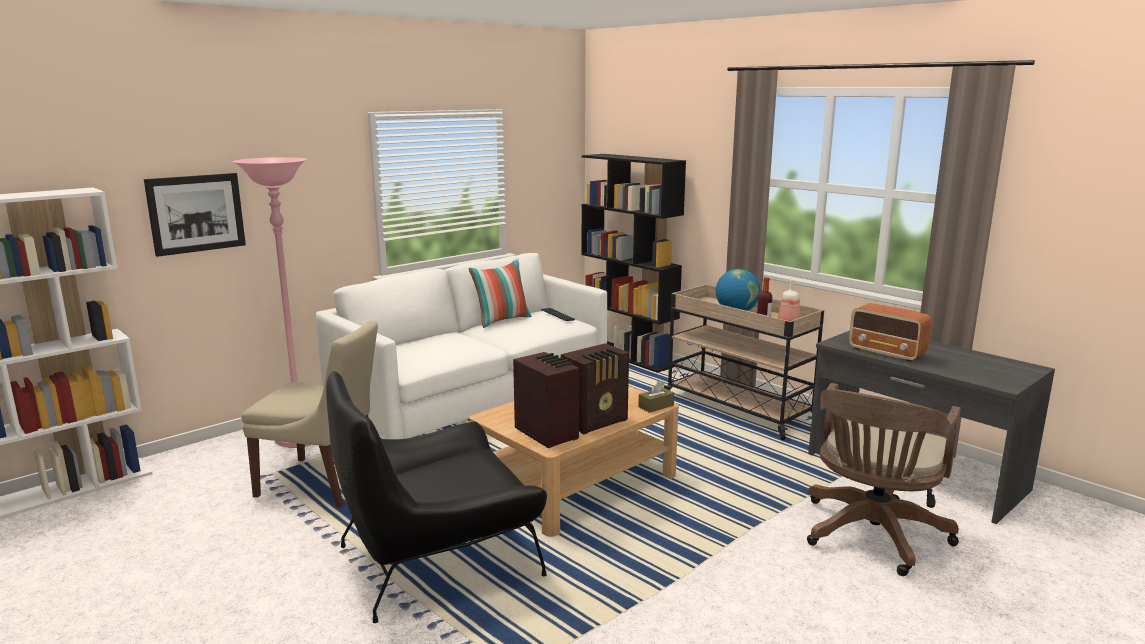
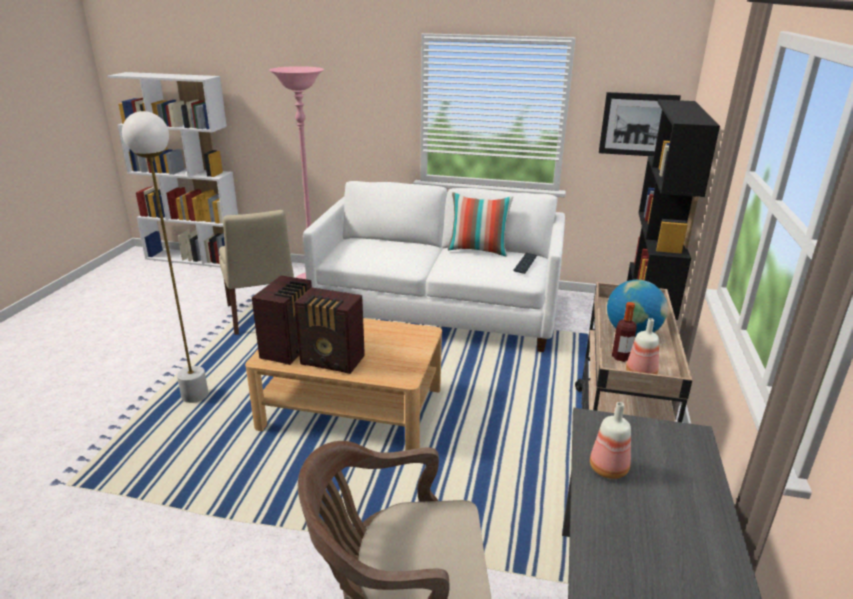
camera: 55 degrees right, 10 degrees up
picture [144,173,246,257] -> picture moved to [599,92,681,157]
black armchair [326,371,547,623] -> white floor lamp [122,111,208,403]
brown tissue box [638,381,674,413] -> none
radio [849,303,931,362] -> bottle [590,402,631,479]

